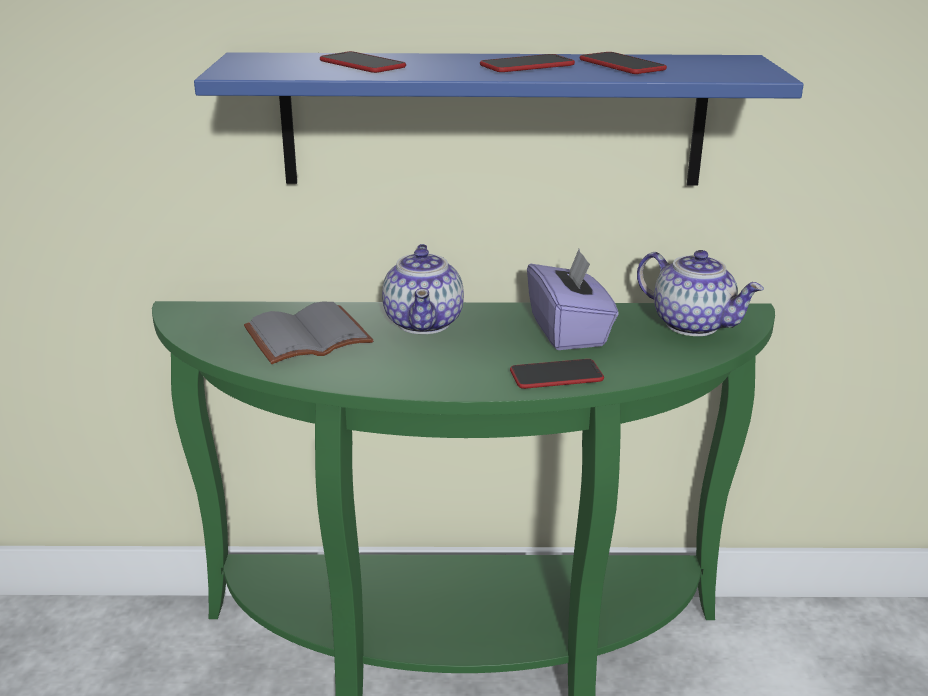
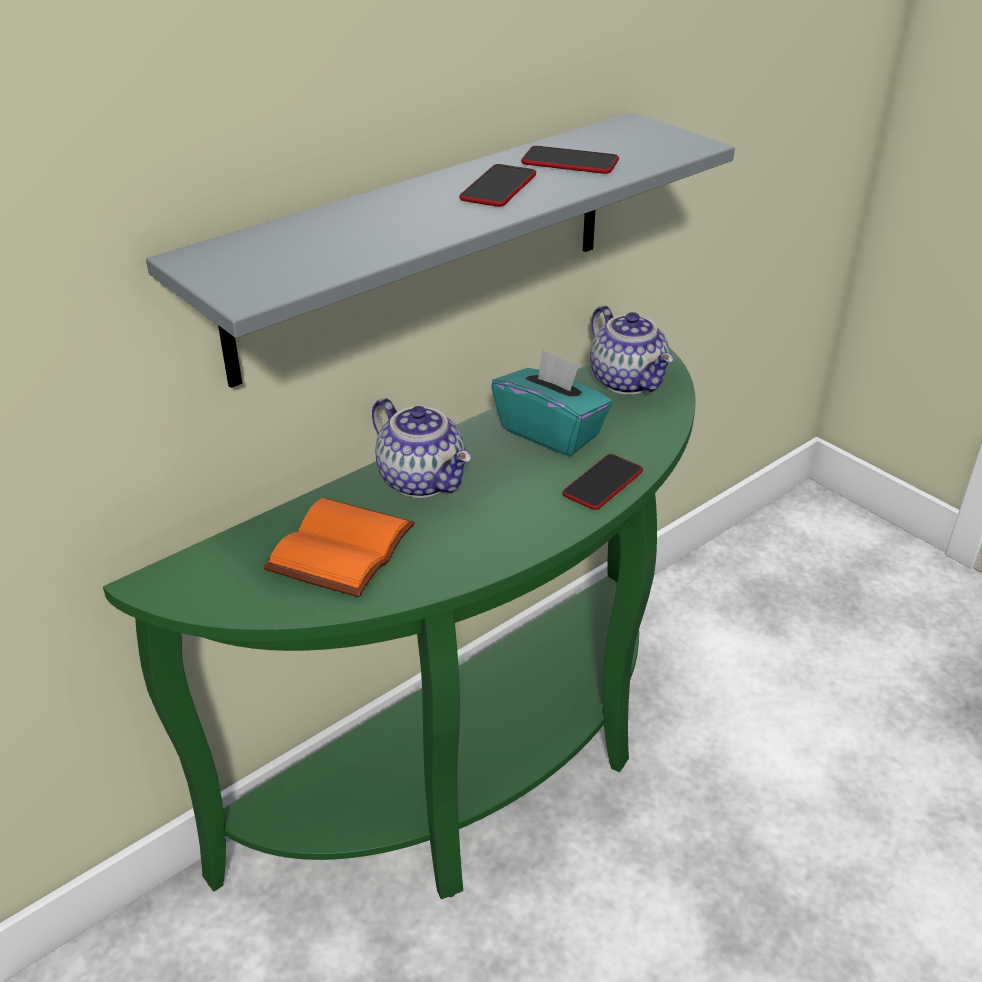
camera: 40 degrees left, 10 degrees up
blue shelf [194,52,804,185] -> grey shelf [146,112,735,388]
grey book [244,302,374,364] -> orange book [263,498,415,597]
phone [320,51,406,73] -> none
purple tissue box [527,249,618,350] -> turquoise tissue box [491,350,612,457]
teapot [637,250,764,336] -> teapot turned 60 degrees clockwise [590,305,674,395]

